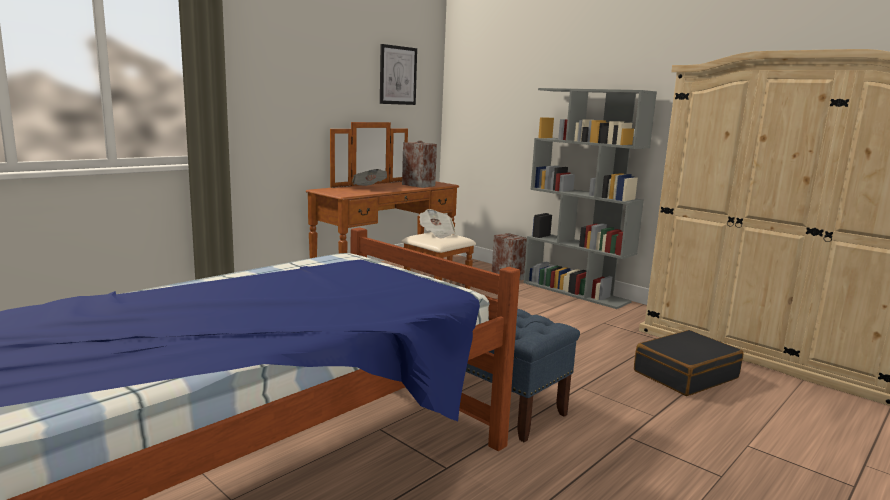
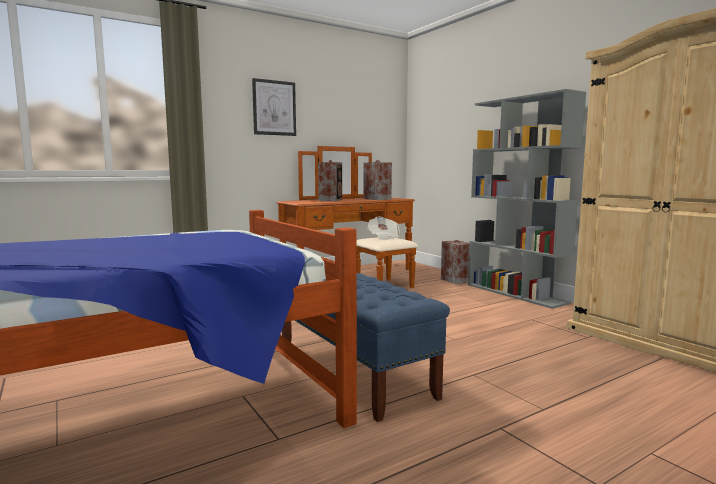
camera: 15 degrees right, 5 degrees down
newspaper [352,169,387,186] -> speaker [318,160,342,201]
picture [380,44,417,105] -> picture moved to [252,78,296,136]
black suitcase [634,330,743,396] -> none

